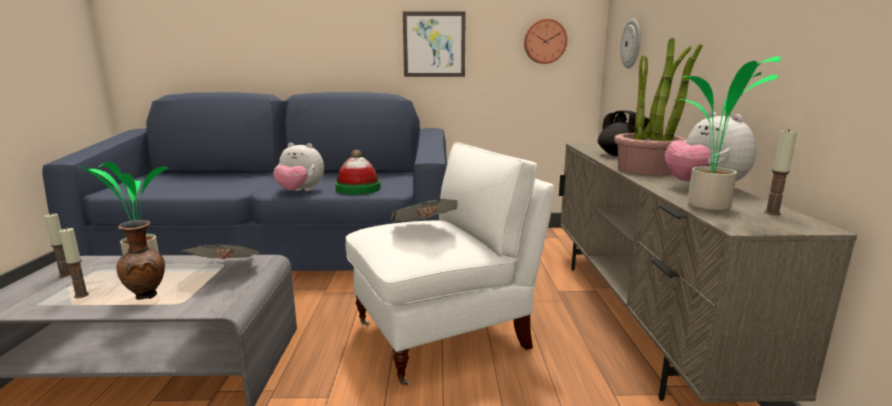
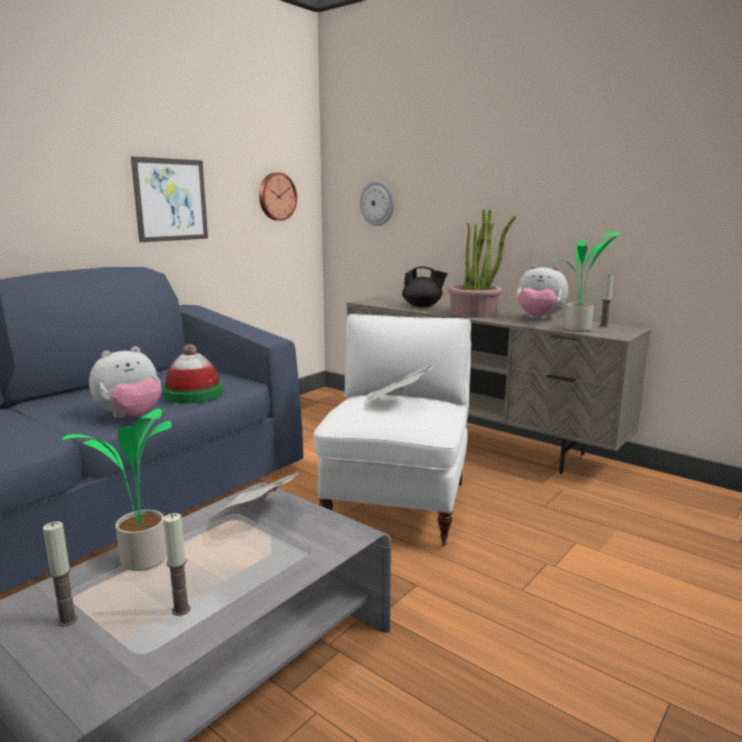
camera: 50 degrees left, 0 degrees up
brown vase [116,220,165,300] -> none

